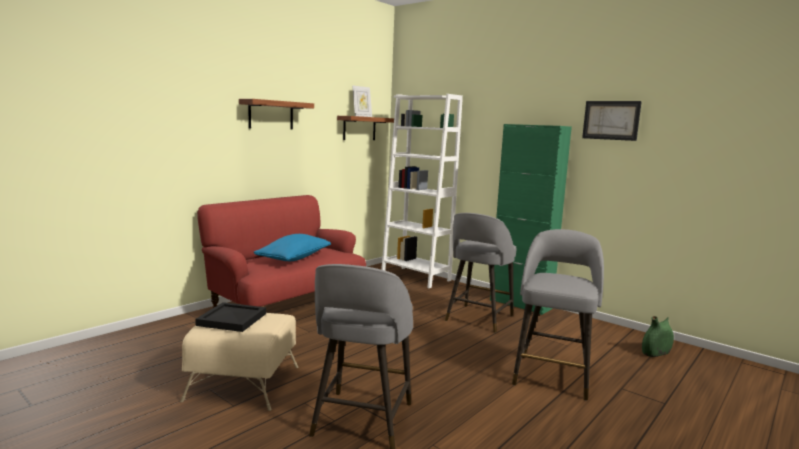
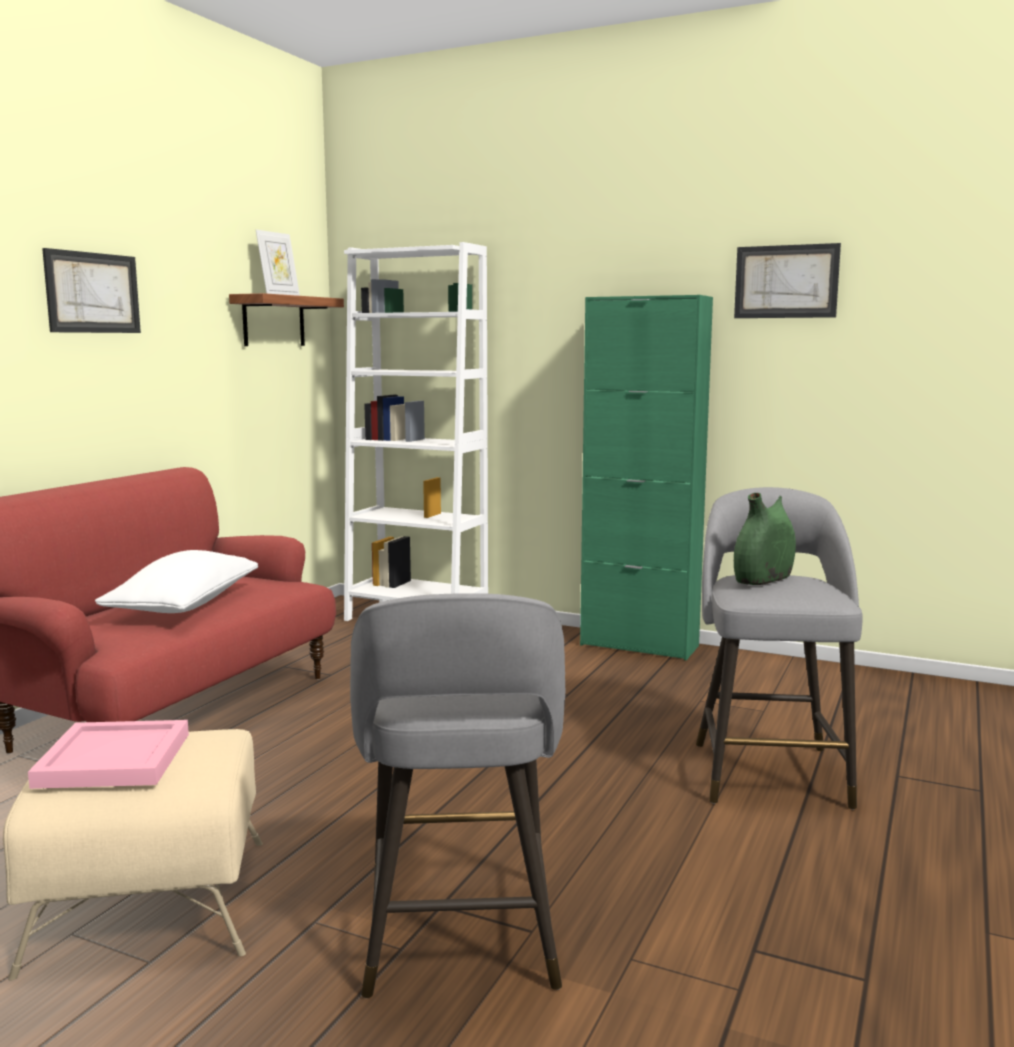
camera: 15 degrees left, 0 degrees up
black tray [195,302,266,332] -> pink tray [28,720,189,789]
shelf [239,99,314,130] -> picture [42,248,141,333]
blue pillow [254,234,331,261] -> white pillow [95,550,258,613]
grey stool [445,213,516,333] -> none
green vase [642,316,674,357] -> green vase moved to [734,493,796,585]

